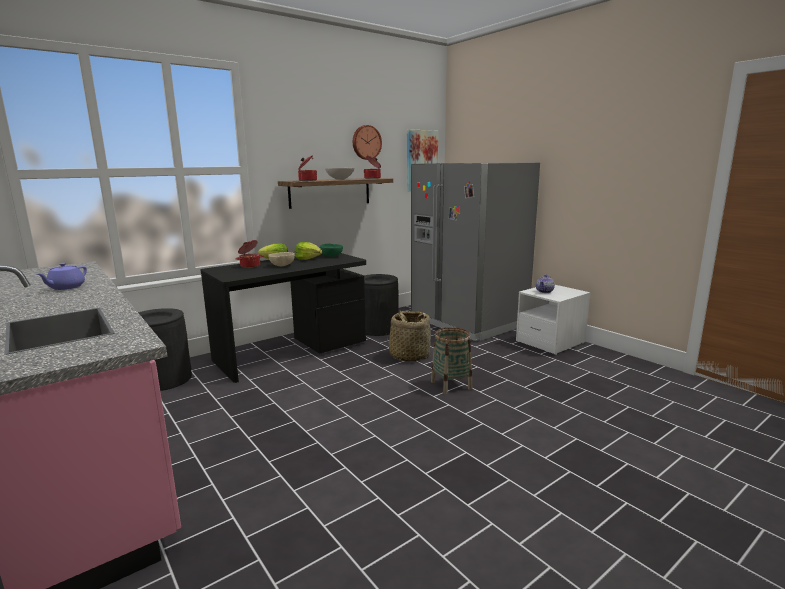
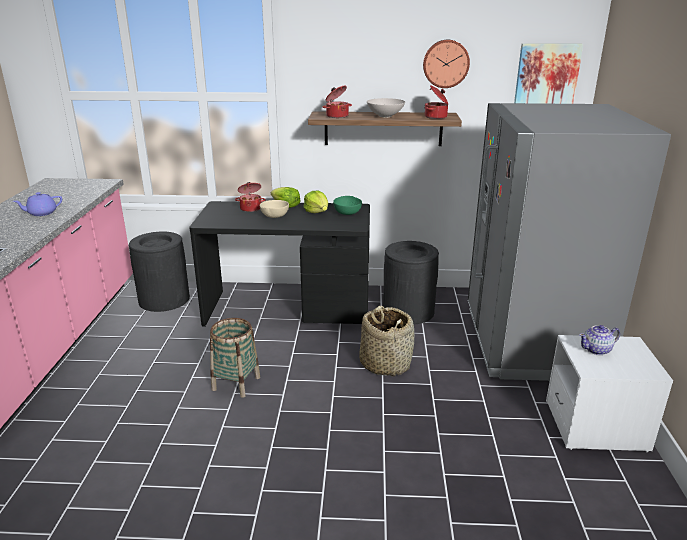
camera: 40 degrees right, 10 degrees up
basket [431,327,472,395] -> basket moved to [210,318,260,398]

